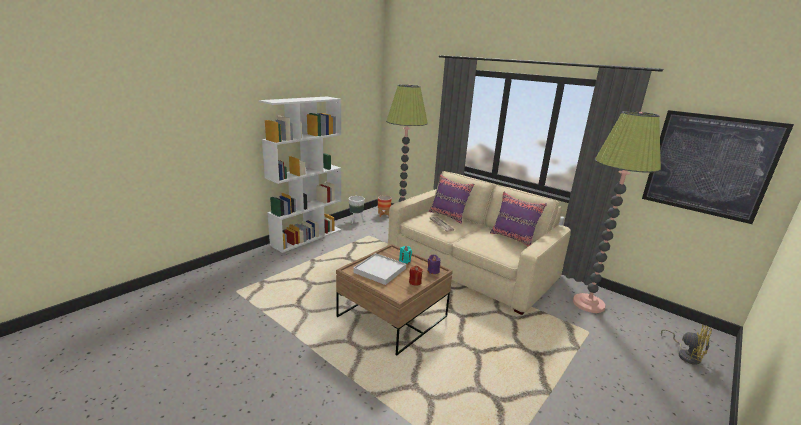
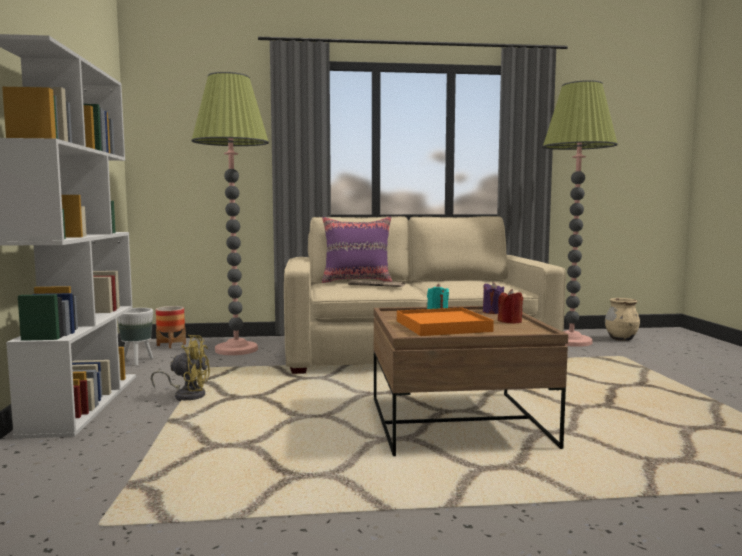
camera: 45 degrees left, 15 degrees down
white tray [353,253,406,285] -> orange tray [397,307,494,336]
purple pillow [490,192,547,247] -> none
picture [642,110,794,224] -> none
yellow fan [661,324,712,365] -> yellow fan moved to [151,335,210,401]
none -> beige vase [605,298,640,341]

